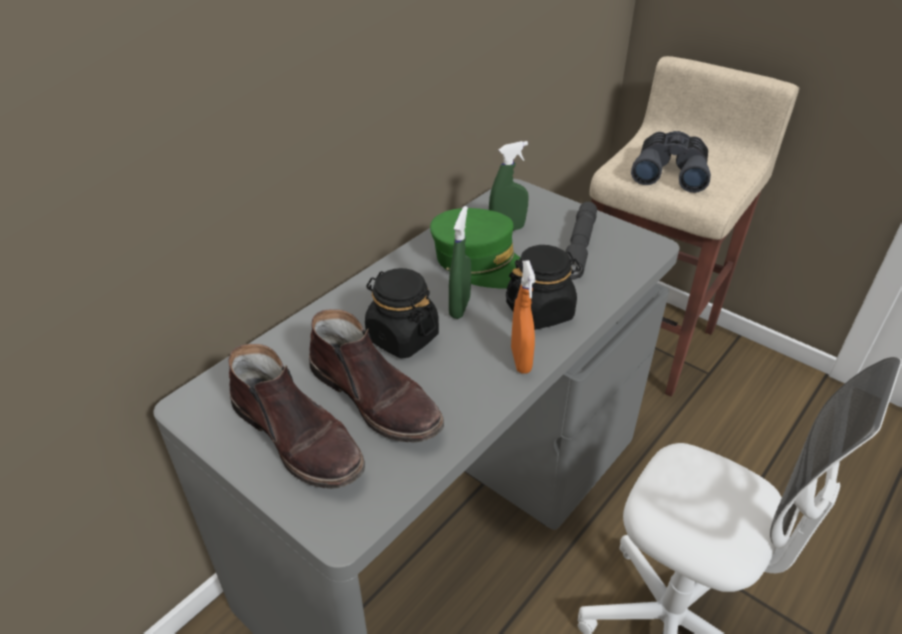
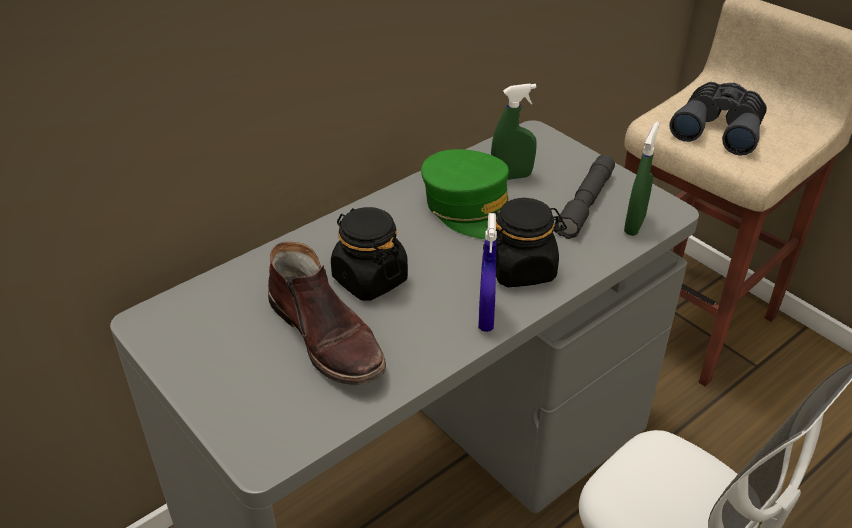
camera: 10 degrees right, 0 degrees up
brown boot [228,344,365,489] -> none
green spray bottle [449,206,471,319] -> green spray bottle moved to [624,122,659,236]
orange spray bottle [511,260,536,374] -> blue spray bottle [478,213,497,332]

